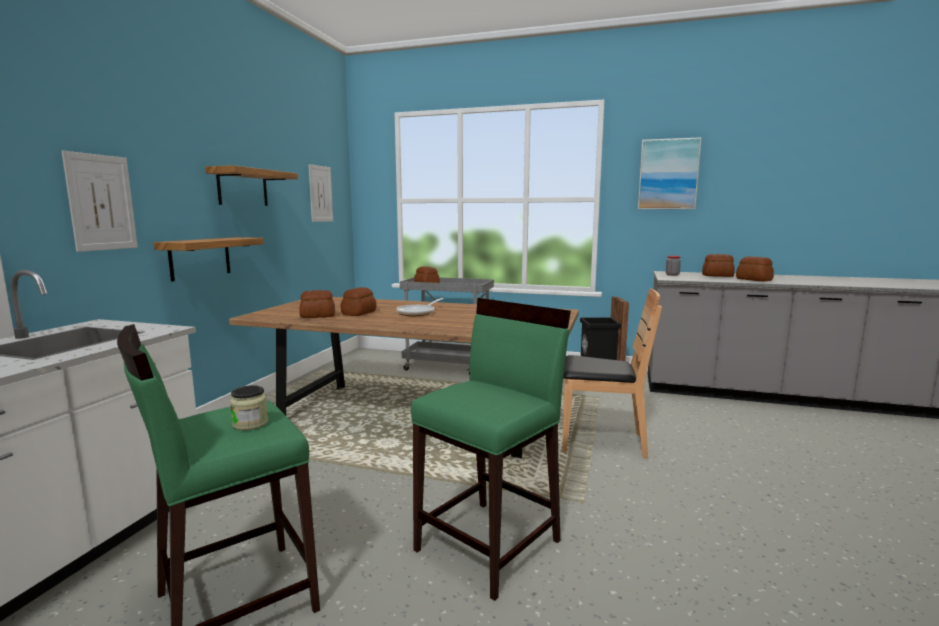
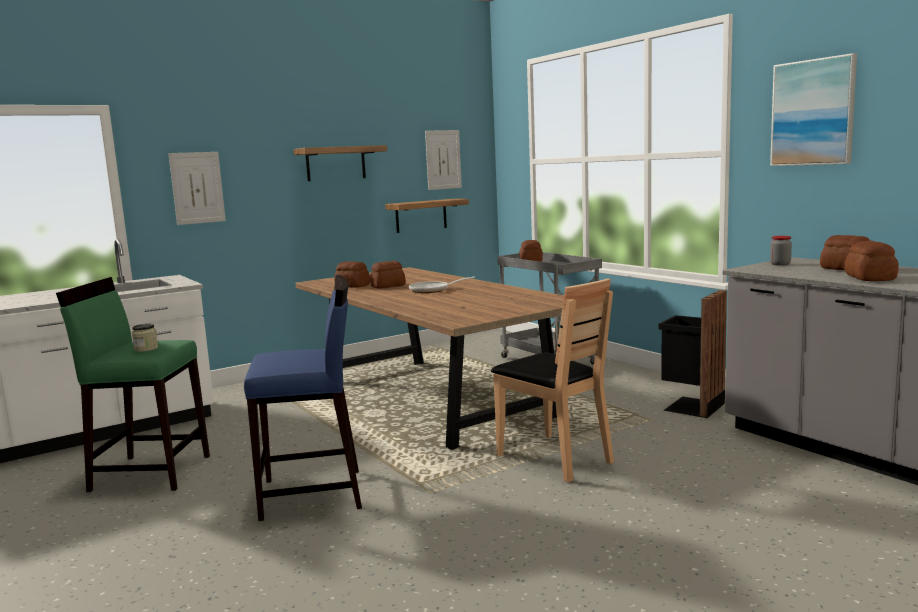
camera: 40 degrees right, 0 degrees up
shelf [154,237,264,282] -> shelf moved to [385,199,469,233]
green stool [411,298,571,601] -> blue stool [244,275,362,521]

